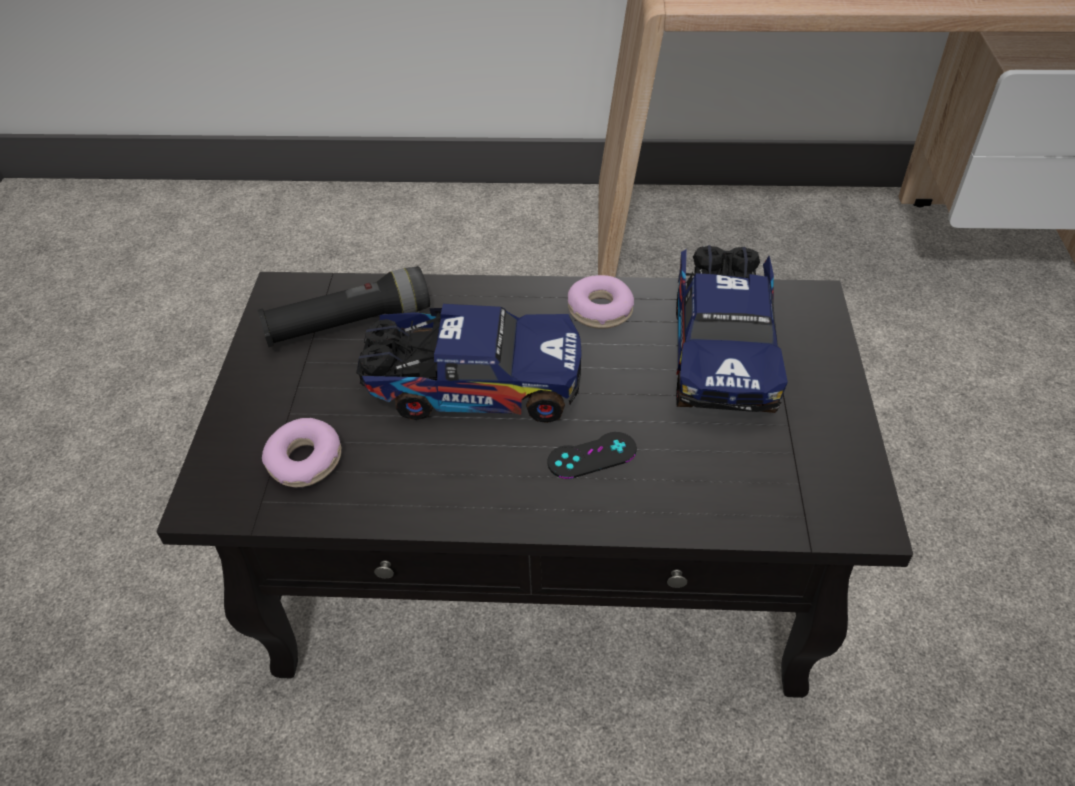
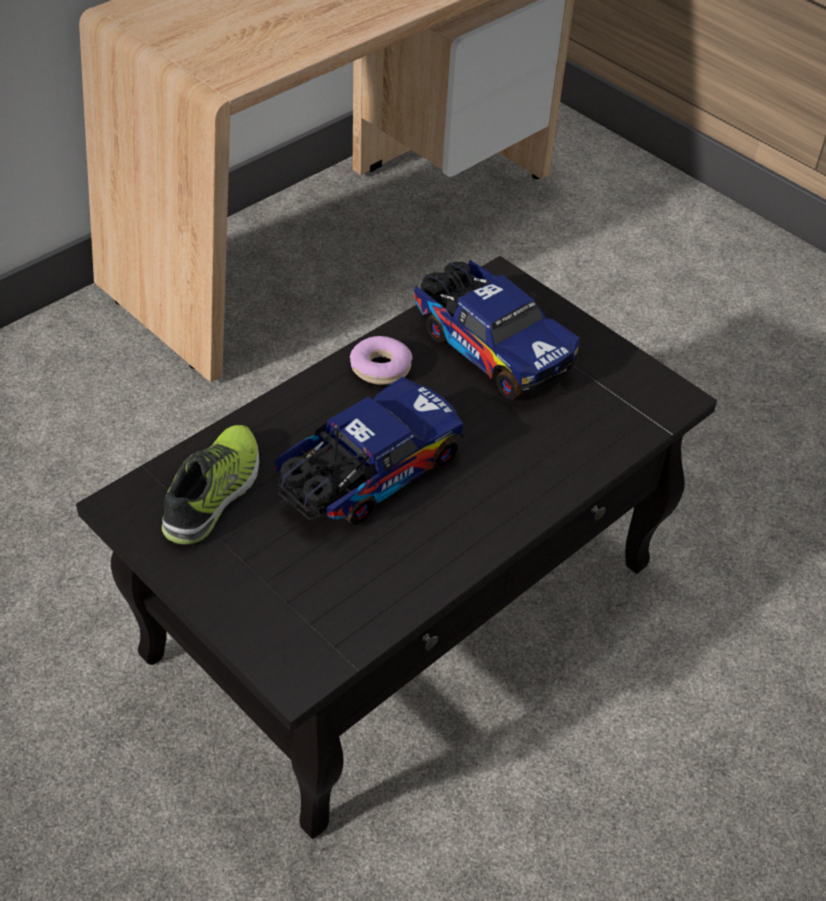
camera: 50 degrees left, 0 degrees up
black flashlight [258,266,430,347] -> shoe [162,425,259,545]
donut [262,418,341,487] -> none
black game controller [547,432,637,479] -> none

